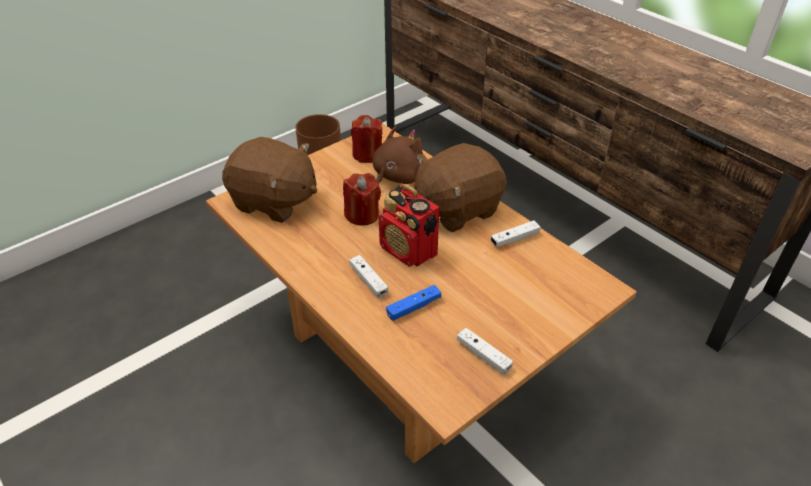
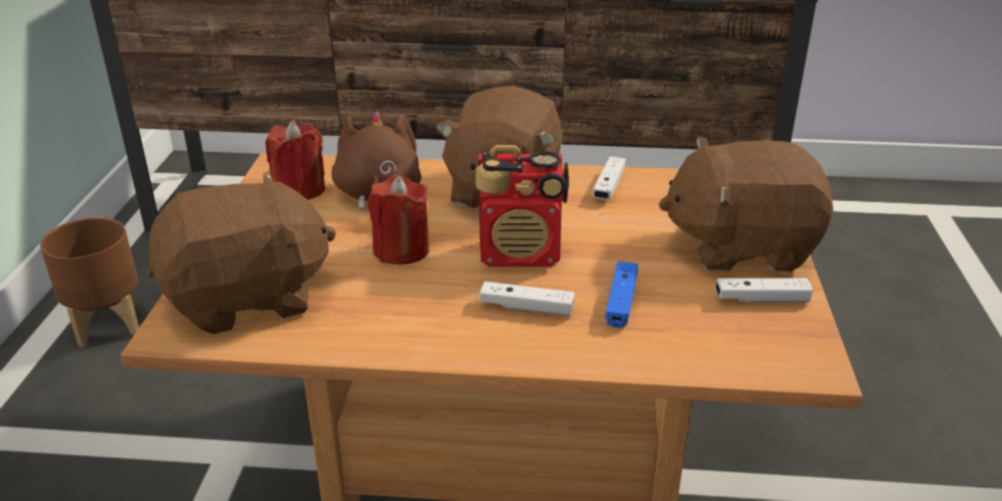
camera: 45 degrees left, 10 degrees down
none -> brown plush toy [659,136,833,272]

